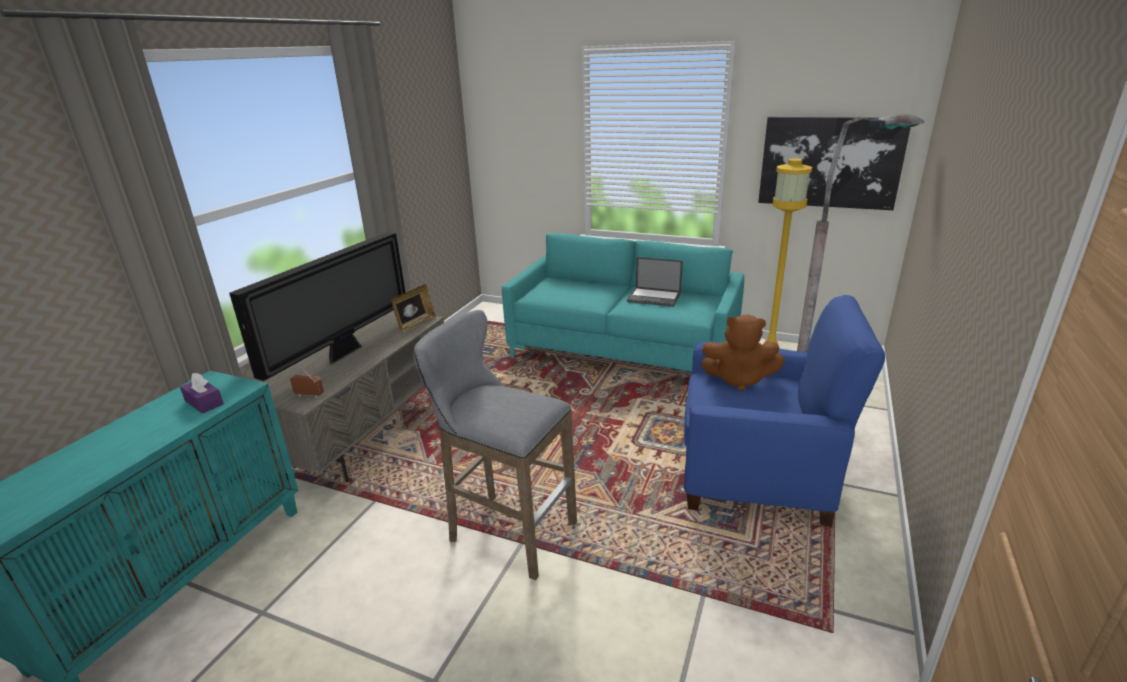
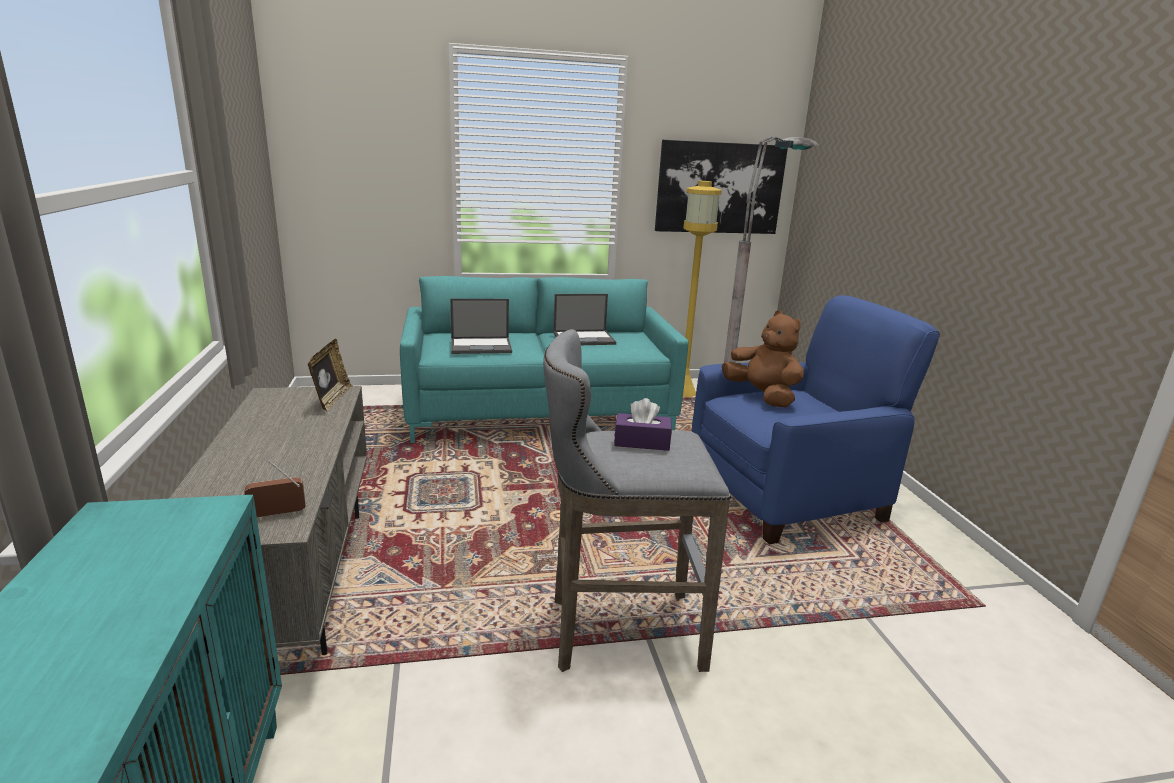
camera: 35 degrees left, 5 degrees down
purple tissue box [180,373,224,413] -> purple tissue box moved to [614,398,672,451]
television [229,232,406,381] -> none
brown plush toy [701,314,785,392] -> brown plush toy turned 105 degrees counterclockwise [722,310,804,408]
none -> laptop [450,299,512,354]

